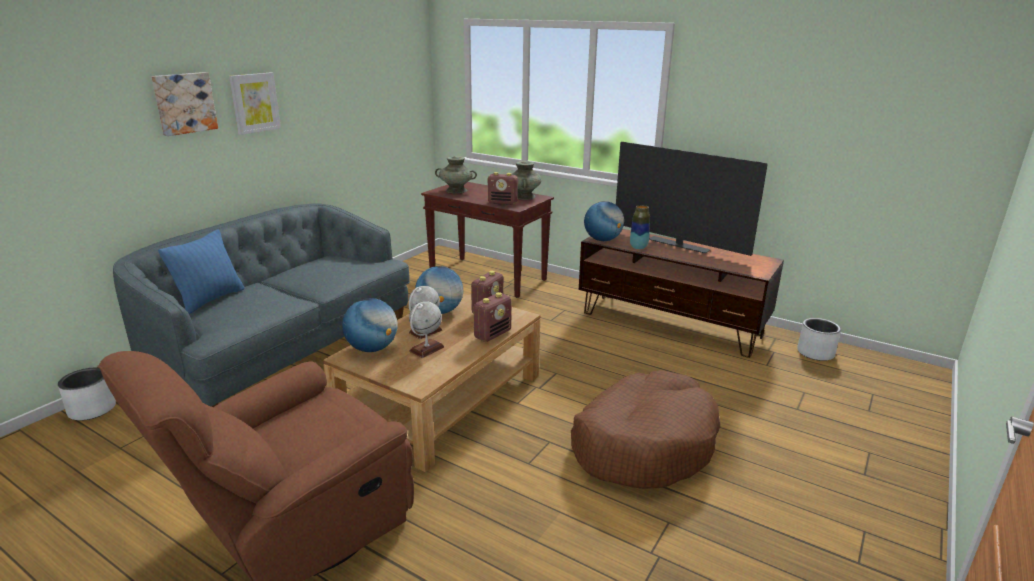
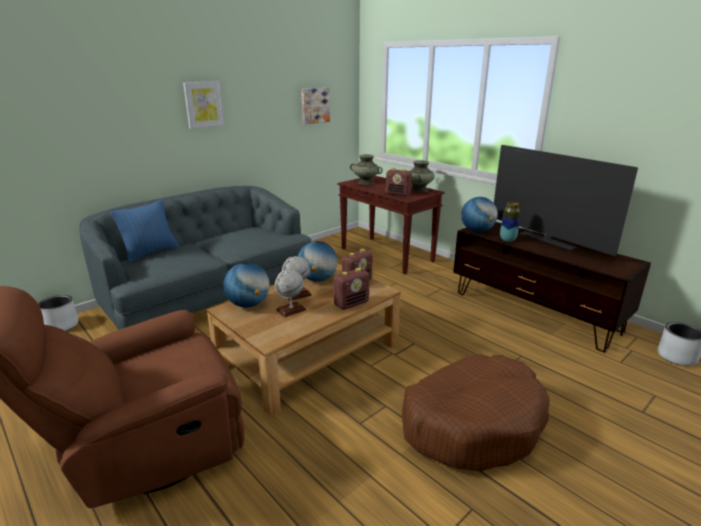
camera: 15 degrees right, 0 degrees up
picture [151,72,218,136] -> picture moved to [301,88,330,124]

